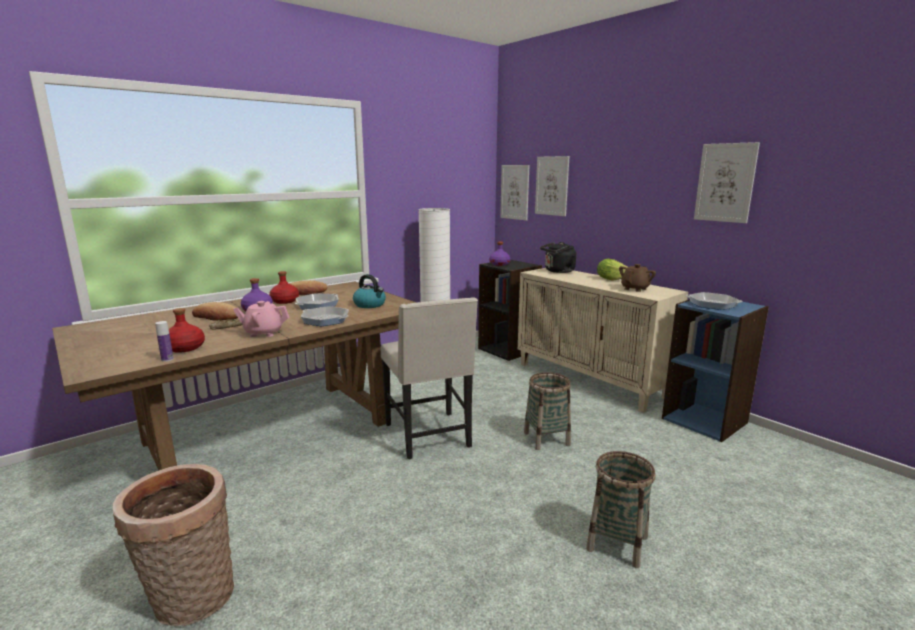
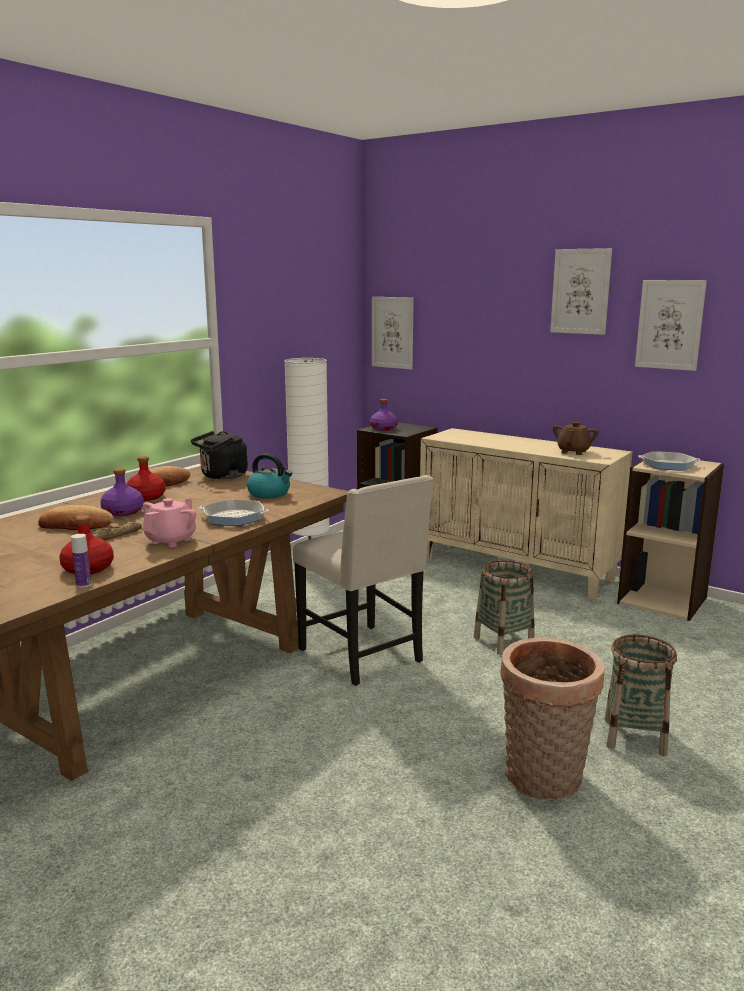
camera: 15 degrees left, 0 degrees up
basket [113,464,234,627] -> basket moved to [500,637,604,800]
pink teapot [233,301,289,337] -> pink teapot turned 135 degrees clockwise [143,498,196,547]
frying pan [295,294,339,309] -> none
picture [535,156,569,216] -> picture moved to [550,248,612,335]
black kettle [540,242,576,273] -> black kettle moved to [191,431,248,479]
lettuce [597,259,628,281] -> none
blue bookcase [662,300,769,442] -> beige bookcase [617,459,724,621]

